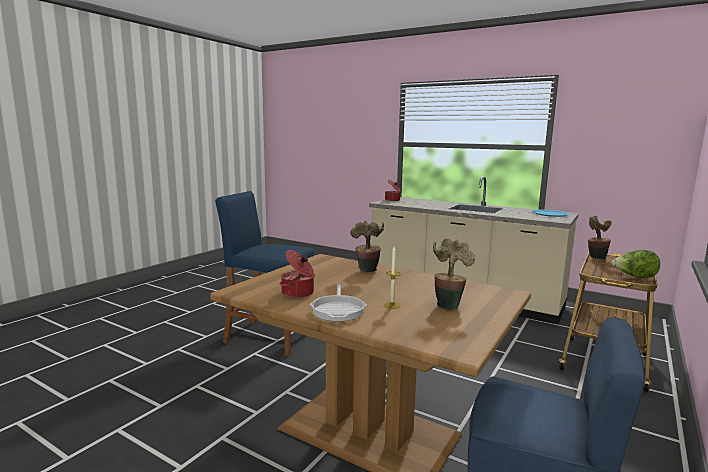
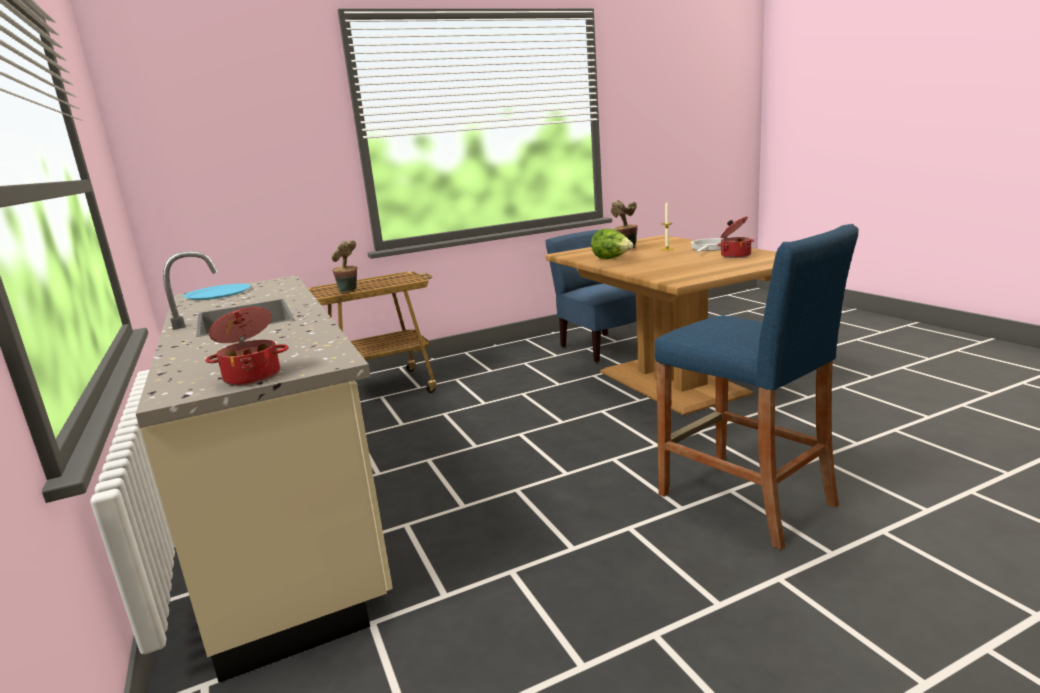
camera: 145 degrees left, 5 degrees up
potted plant [350,220,384,272] -> none
lettuce [611,250,660,278] -> lettuce moved to [591,229,633,259]

